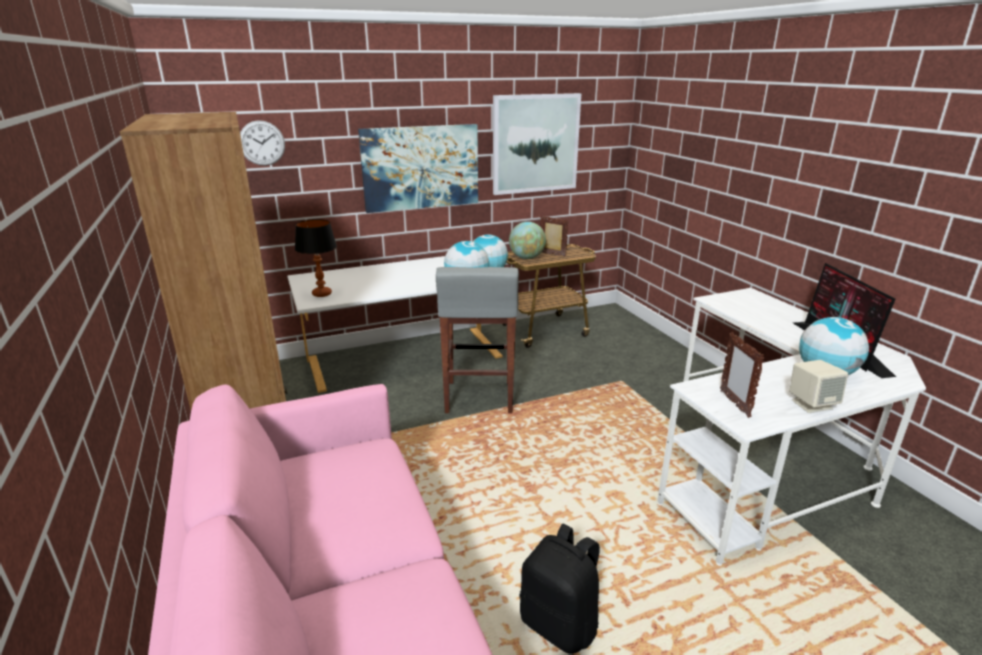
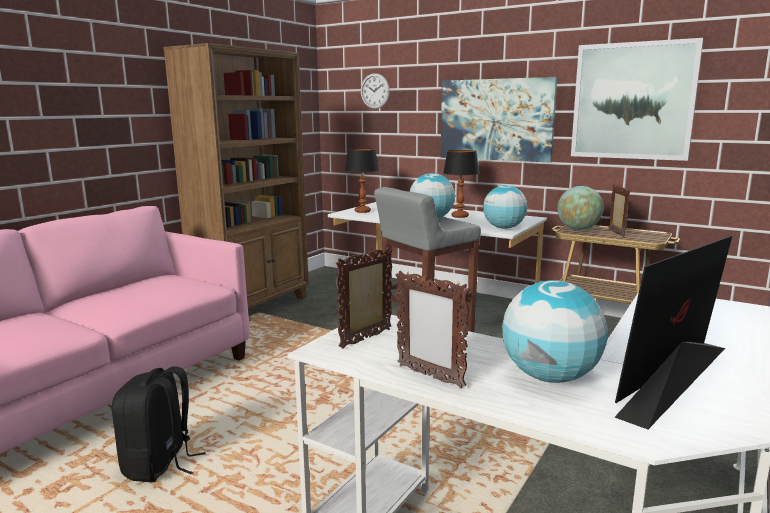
camera: 55 degrees right, 10 degrees down
beige speaker [789,360,848,413] -> picture frame [396,271,470,388]
none -> table lamp [443,150,480,218]

